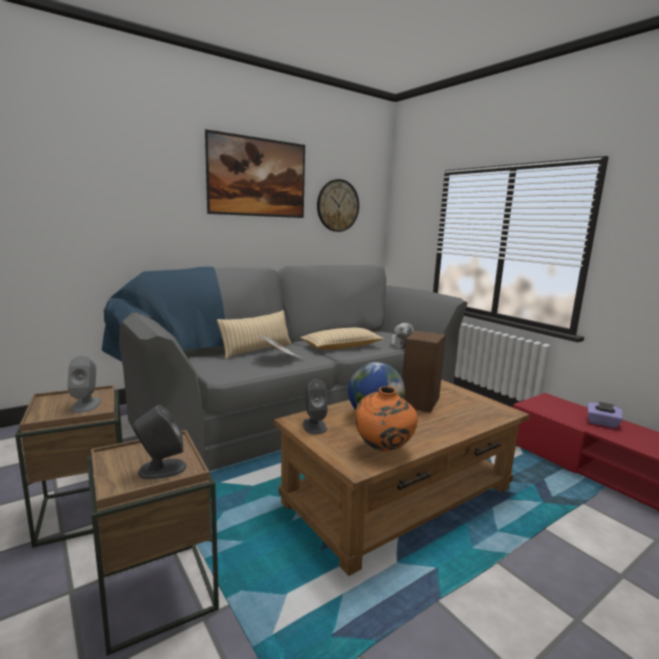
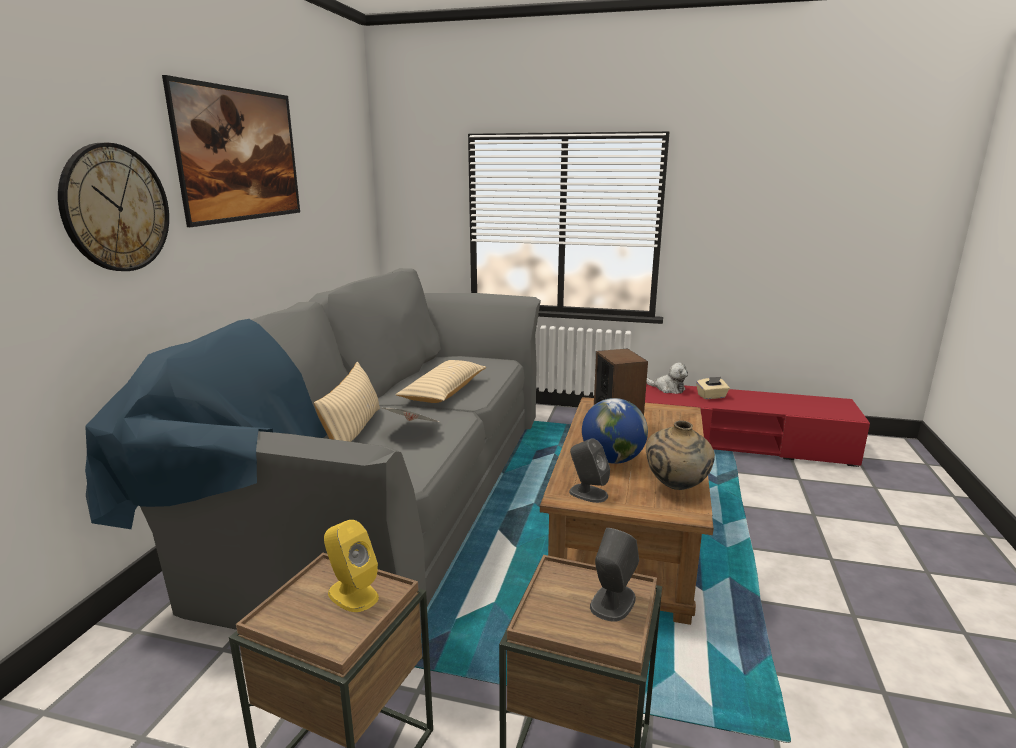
camera: 40 degrees left, 5 degrees up
grey speaker [67,356,101,413] -> yellow speaker [324,520,379,612]
wall clock [317,179,359,232] -> wall clock moved to [58,143,169,271]
orange vase [355,386,418,452] -> beige vase [646,421,715,490]
plush toy [390,323,414,349] -> plush toy moved to [646,363,688,394]
purple tissue box [587,401,623,428] -> beige tissue box [696,377,730,399]

